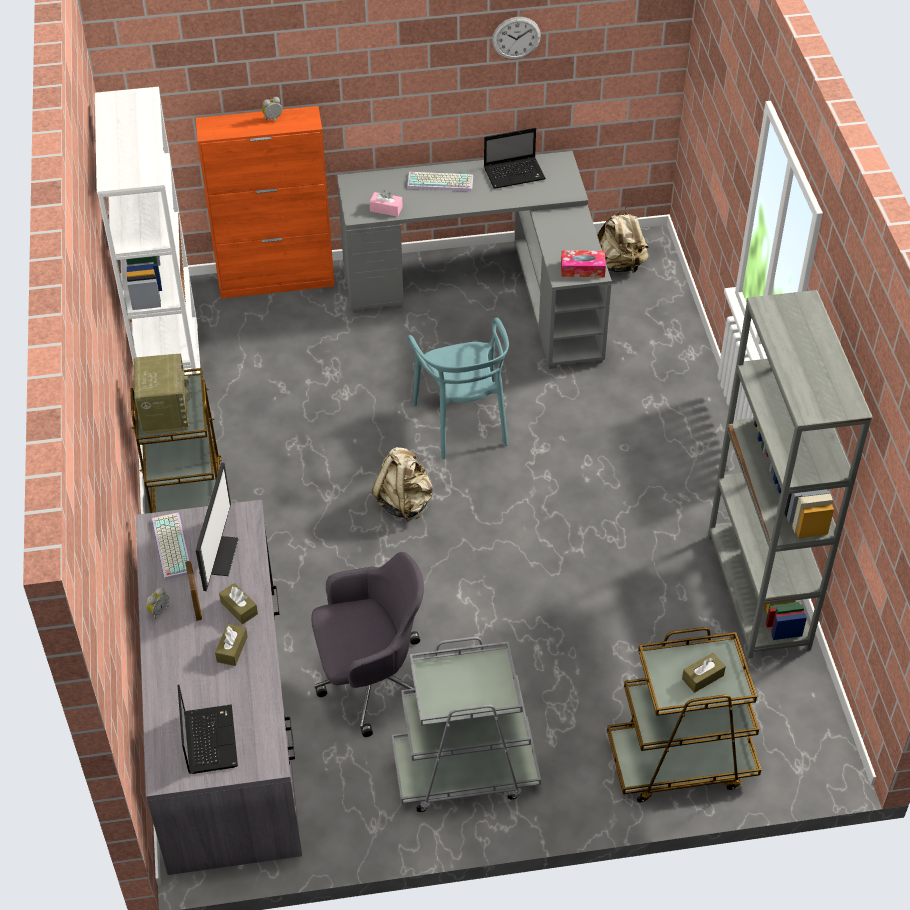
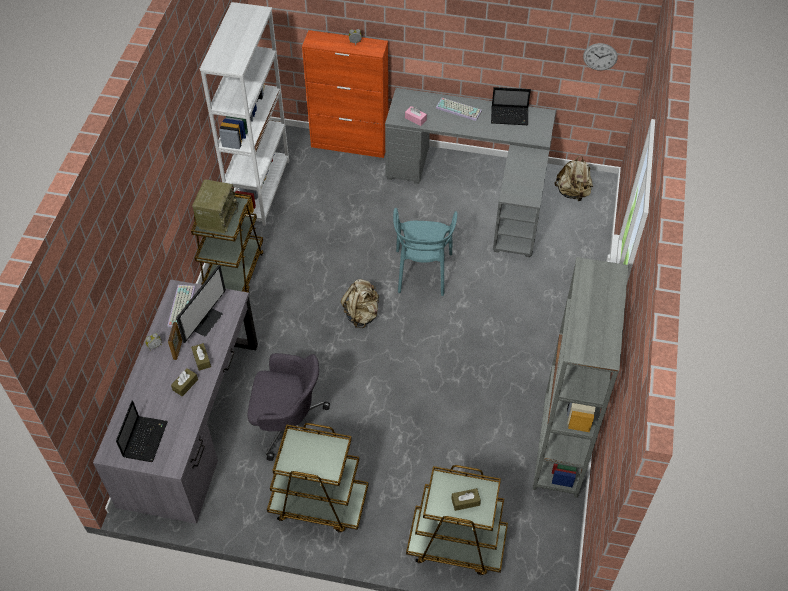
camera: 20 degrees right, 5 degrees up
grey cart [392,637,541,812] -> brown cart [267,423,369,533]
wall clock [492,17,541,59] -> wall clock moved to [583,43,618,71]
tissue box [561,250,606,277] -> none

